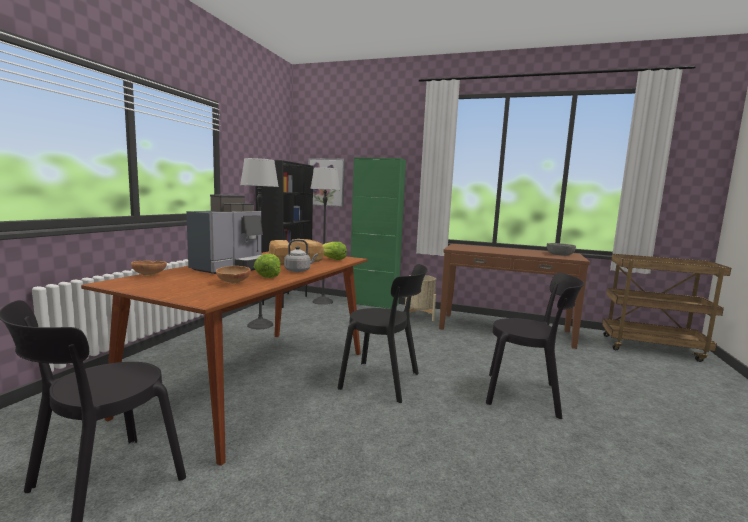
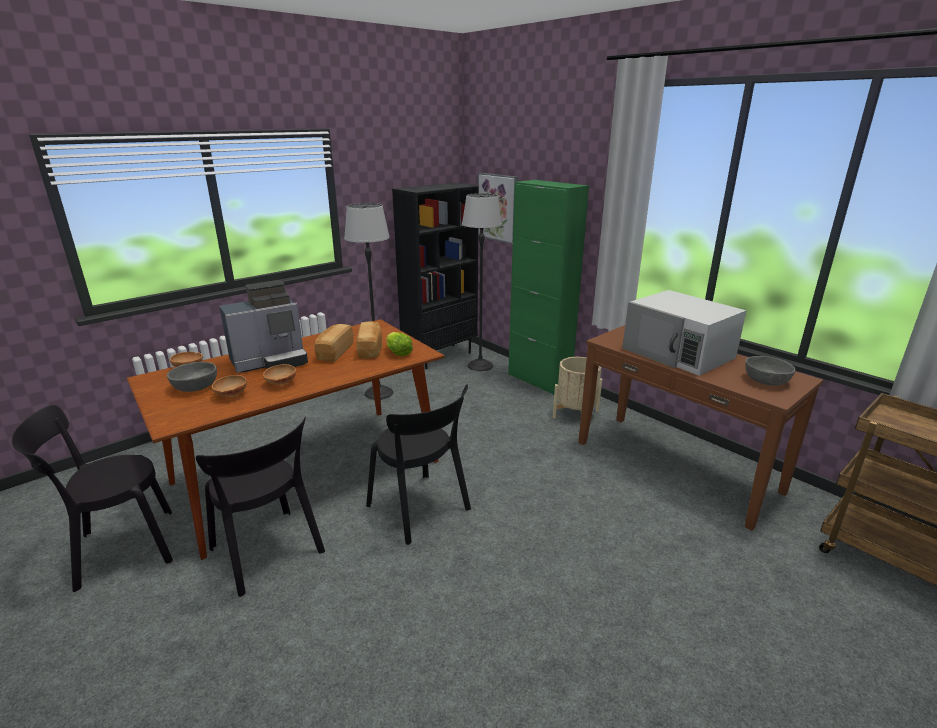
camera: 30 degrees right, 15 degrees up
lettuce [254,253,281,278] -> brown bowl [263,364,296,385]
grey kettle [284,239,318,272] -> none
black chair [486,273,584,419] -> black chair moved to [196,417,325,597]
none -> grey bowl [167,362,217,392]
none -> white microwave [622,290,747,376]

